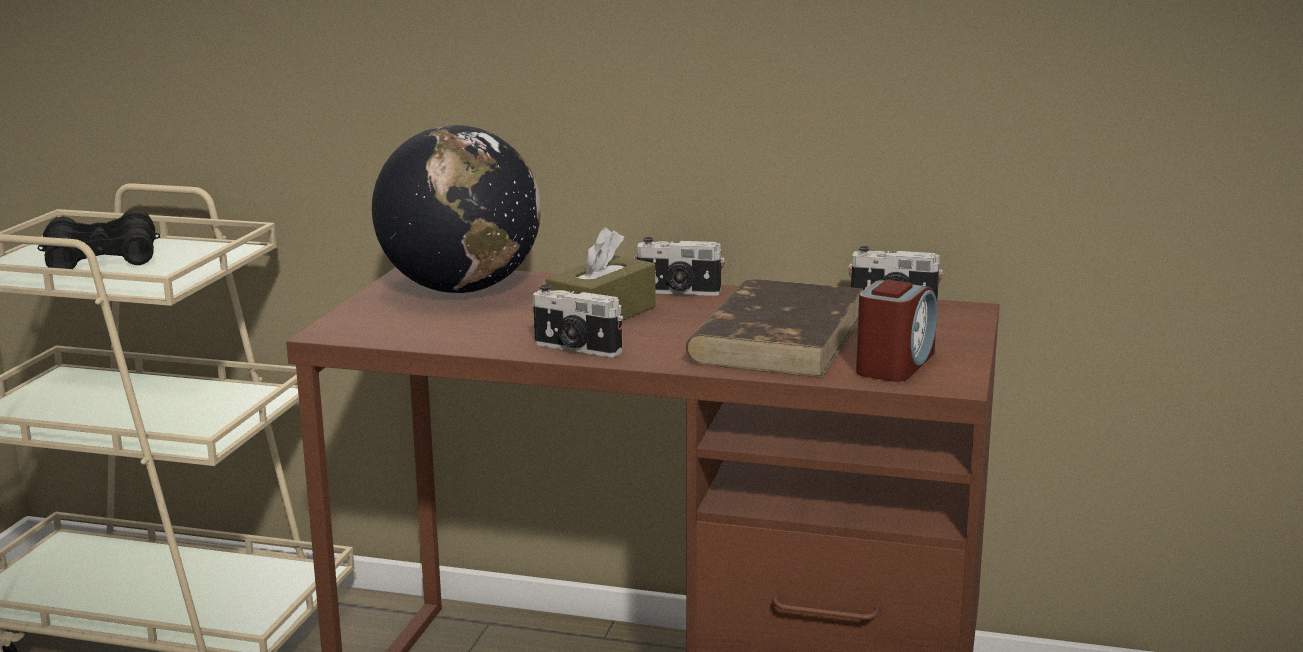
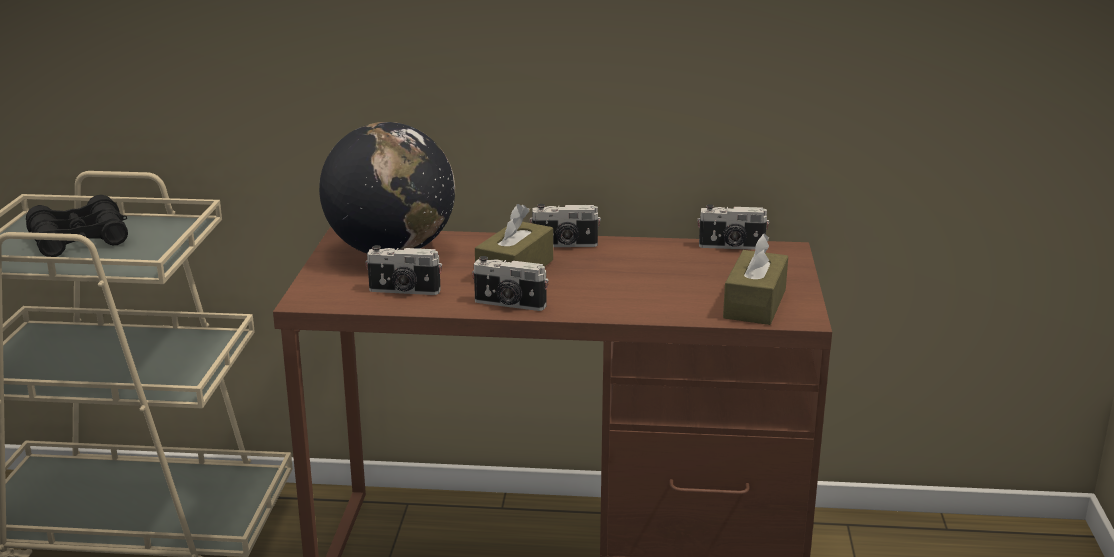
camera: 10 degrees left, 5 degrees up
brown book [686,279,863,378] -> none
alarm clock [856,280,938,382] -> brown tissue box [723,234,788,325]
none -> camera [365,245,442,295]

